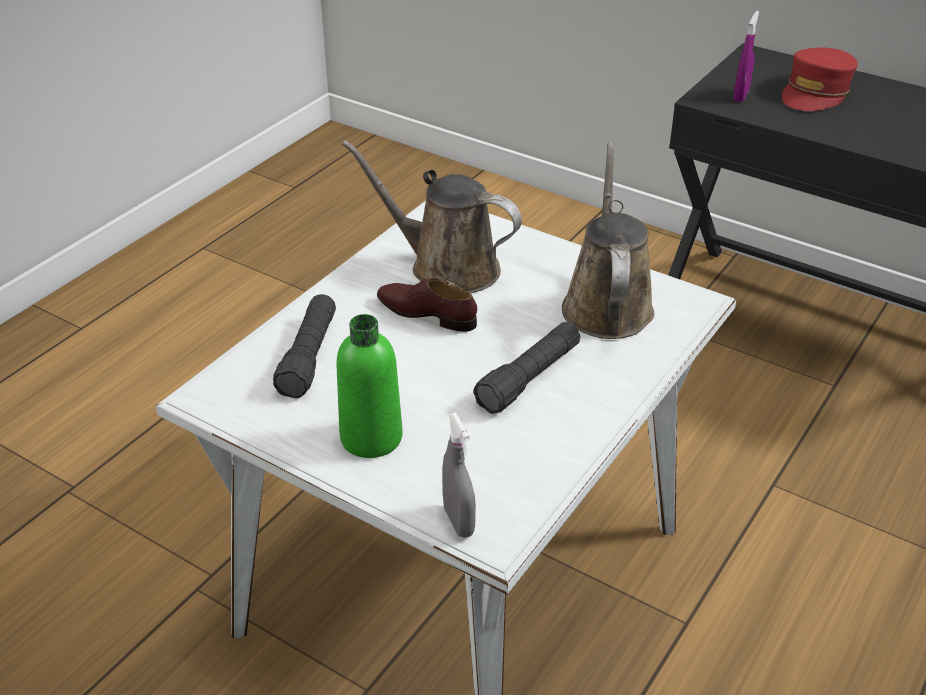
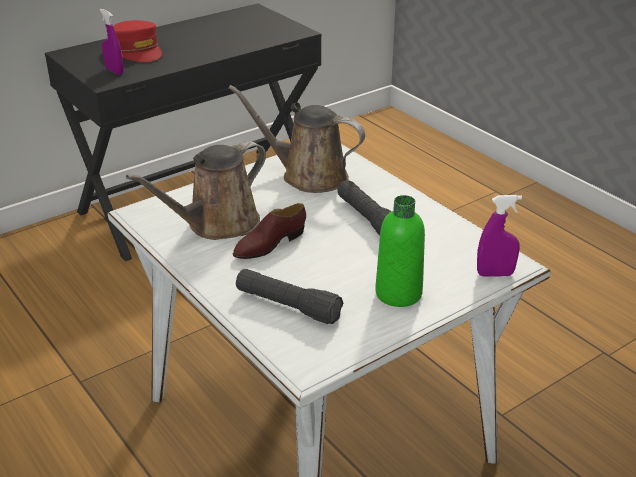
camera: 70 degrees left, 5 degrees down
grey spray bottle [442,413,476,538] -> purple spray bottle [477,195,522,277]

